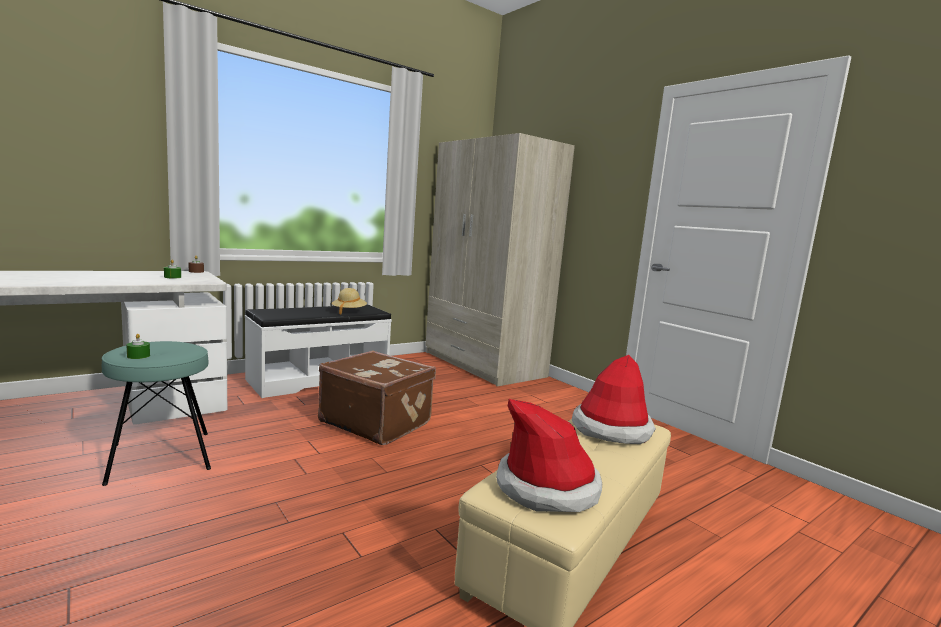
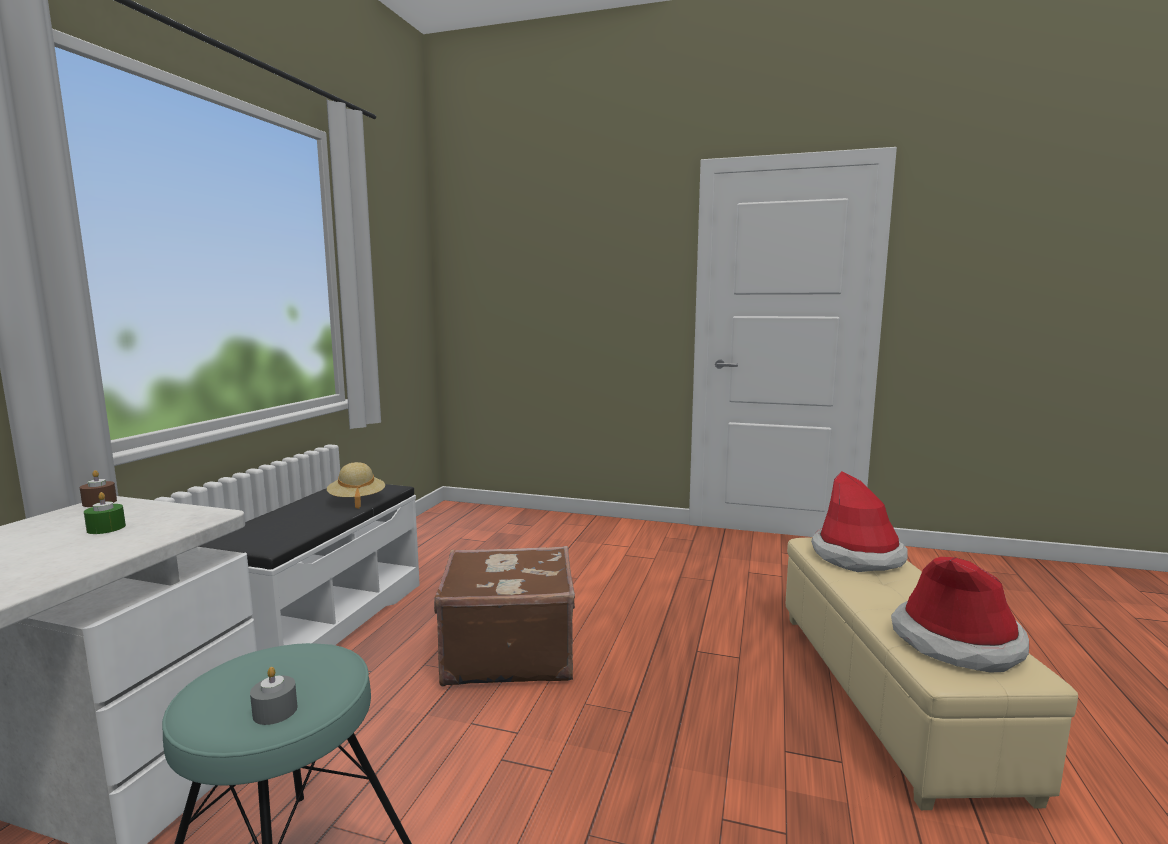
camera: 35 degrees left, 0 degrees up
green candle [126,334,150,359] -> grey candle [250,667,298,725]
beige wardrobe [425,133,575,386] -> none

